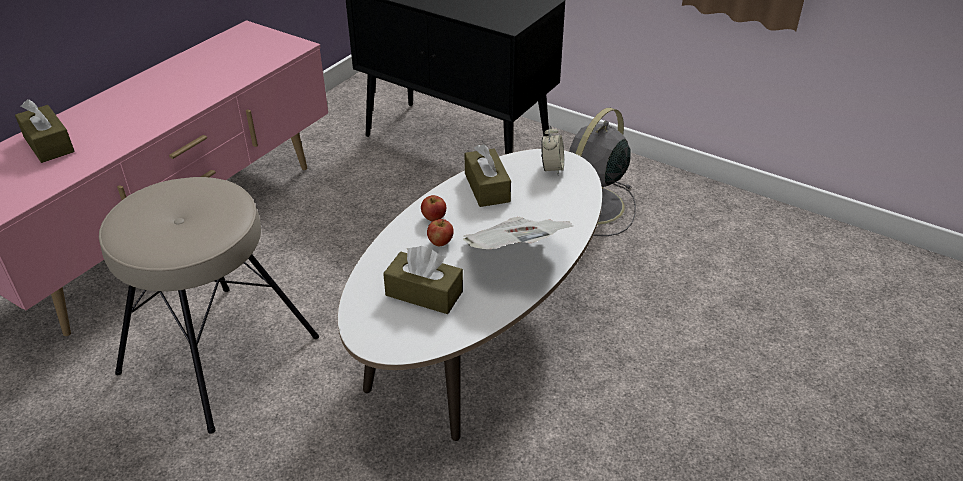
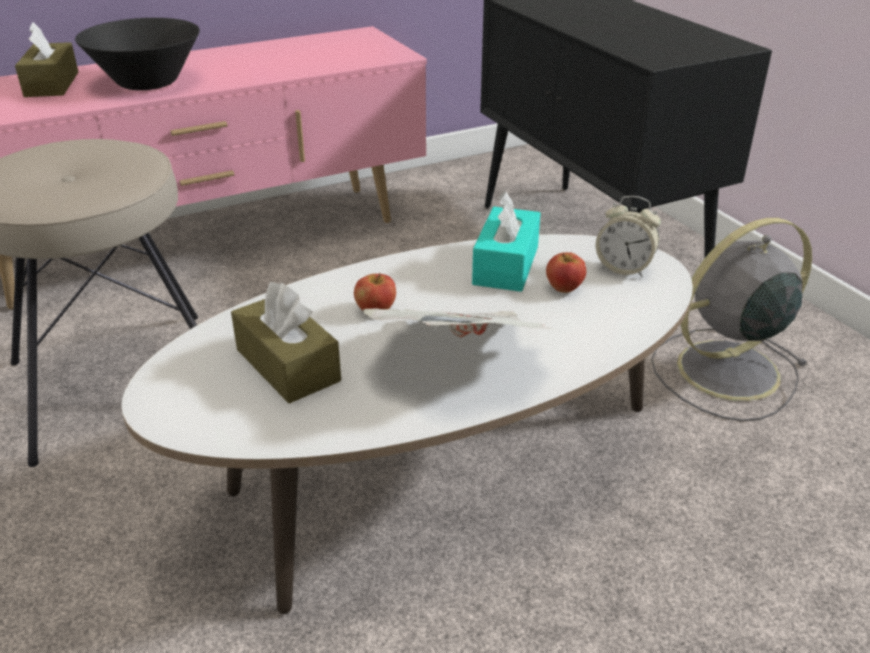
camera: 30 degrees right, 5 degrees down
apple [421,195,446,222] -> apple moved to [546,252,586,293]
brown tissue box [465,144,511,207] -> turquoise tissue box [472,191,541,292]
alarm clock [541,125,564,176] -> alarm clock turned 75 degrees clockwise [596,196,661,277]
none -> black bowl [75,18,200,90]

